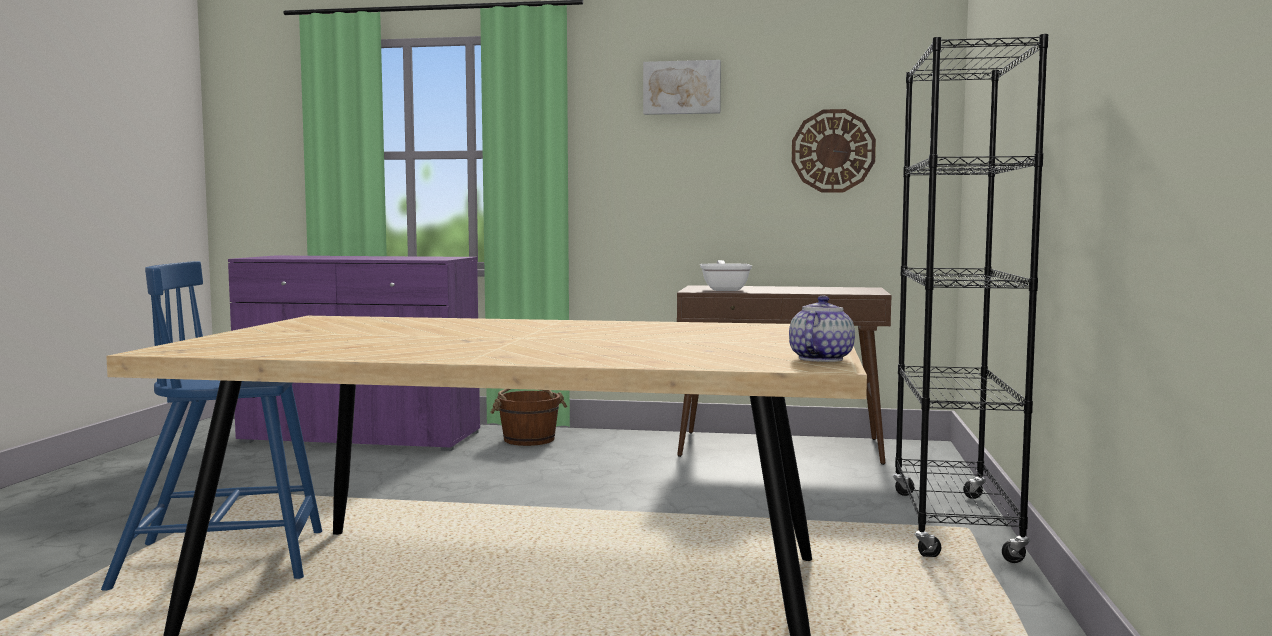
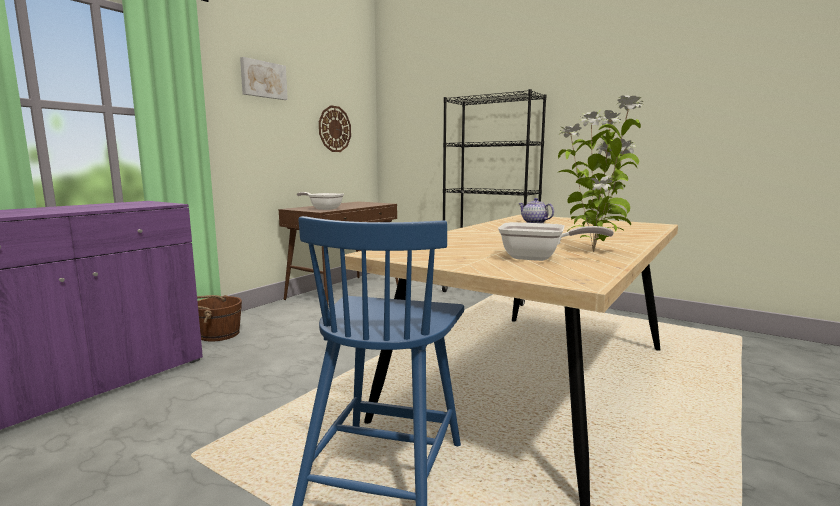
camera: 65 degrees left, 5 degrees up
teapot [789,295,855,362] -> teapot moved to [518,198,554,223]
none -> frying pan [498,222,614,261]
none -> potted plant [557,95,643,252]

